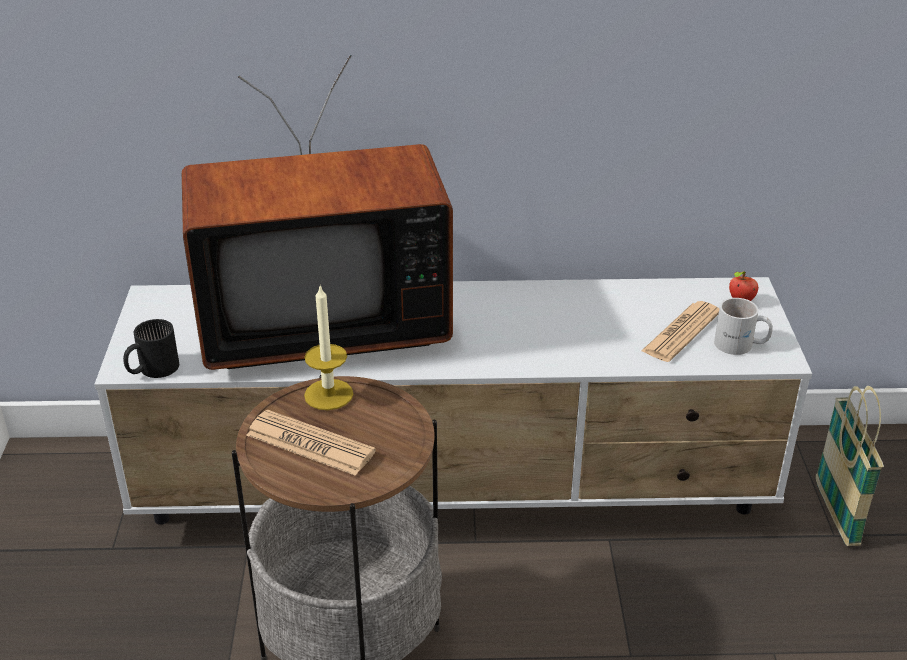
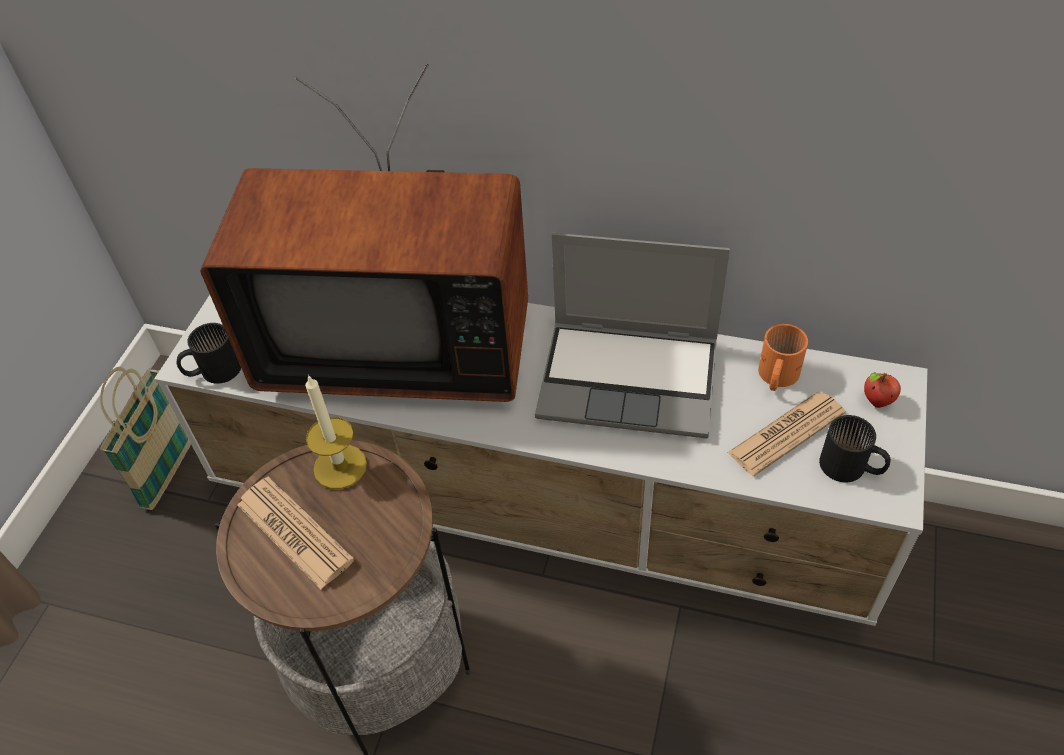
camera: 20 degrees right, 15 degrees up
white mug [714,298,773,355] -> black mug [819,415,891,482]
basket [816,386,884,546] -> basket moved to [100,367,191,510]
none -> laptop [535,233,730,439]
none -> orange mug [758,324,808,391]

